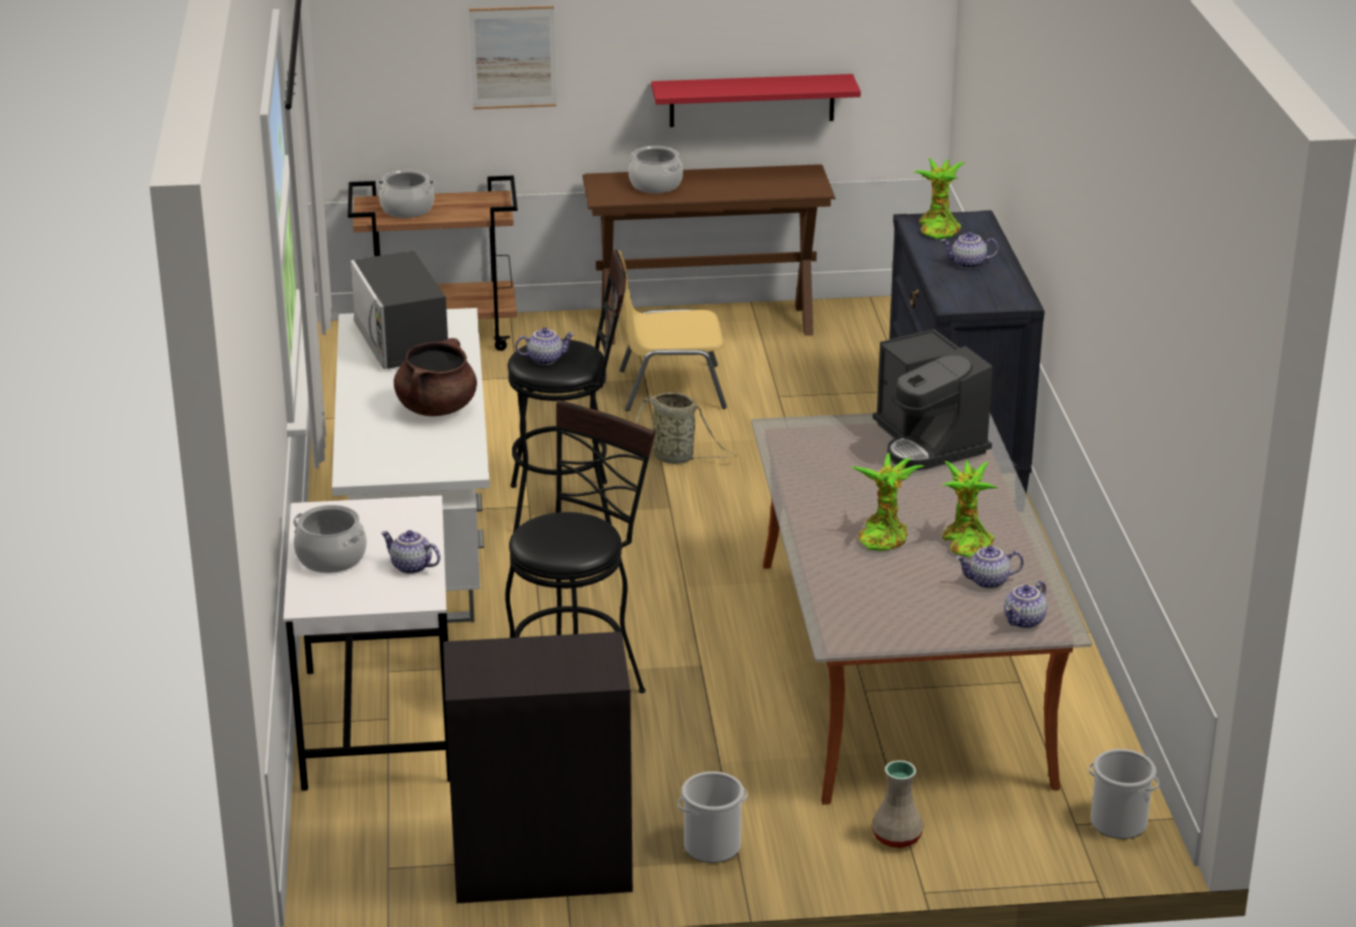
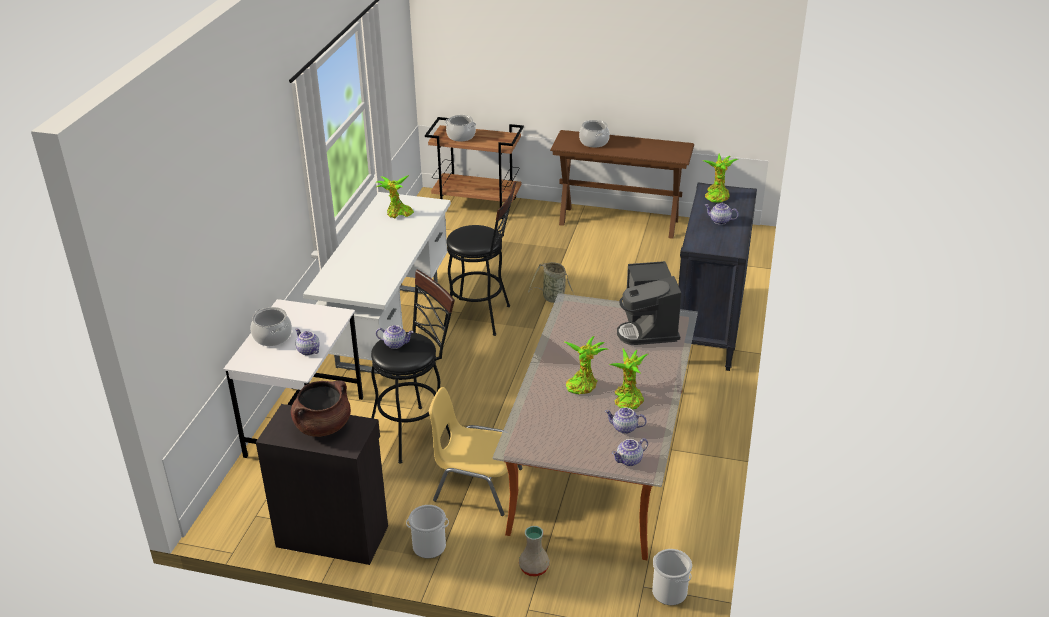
camera: 20 degrees right, 5 degrees up
microwave [351,251,448,369] -> potted plant [376,175,414,219]
brown cooking pot [394,338,477,416] -> brown cooking pot moved to [291,380,351,437]
picture [469,6,557,109] -> none
teapot [515,328,574,365] -> teapot moved to [376,325,414,349]
yellow chair [618,251,727,411] -> yellow chair moved to [429,387,523,516]
red shelf [651,74,861,127] -> none

